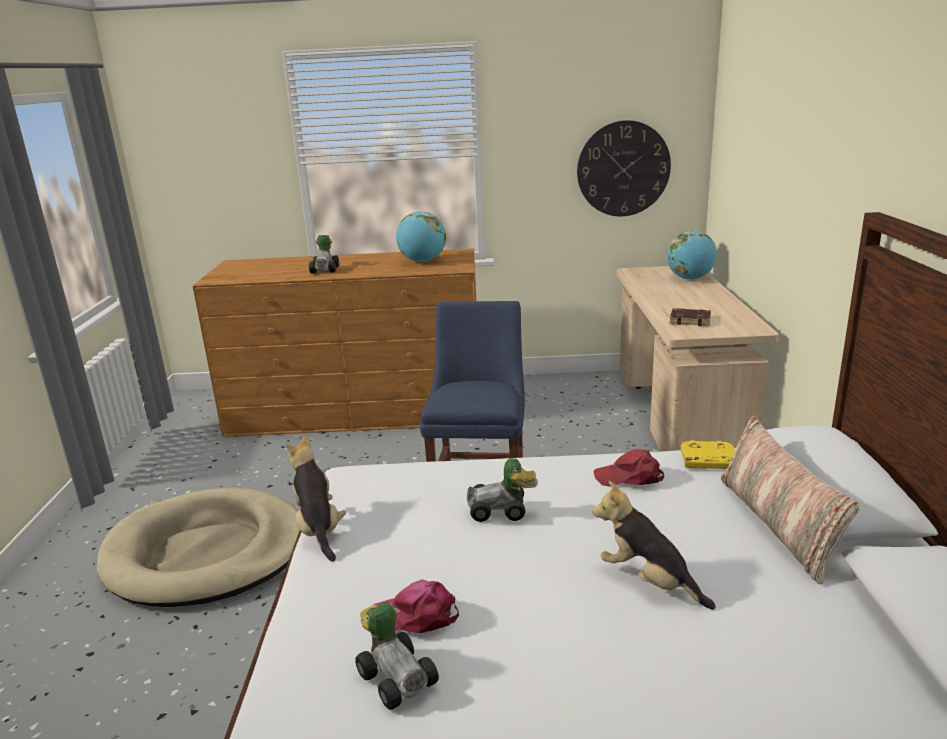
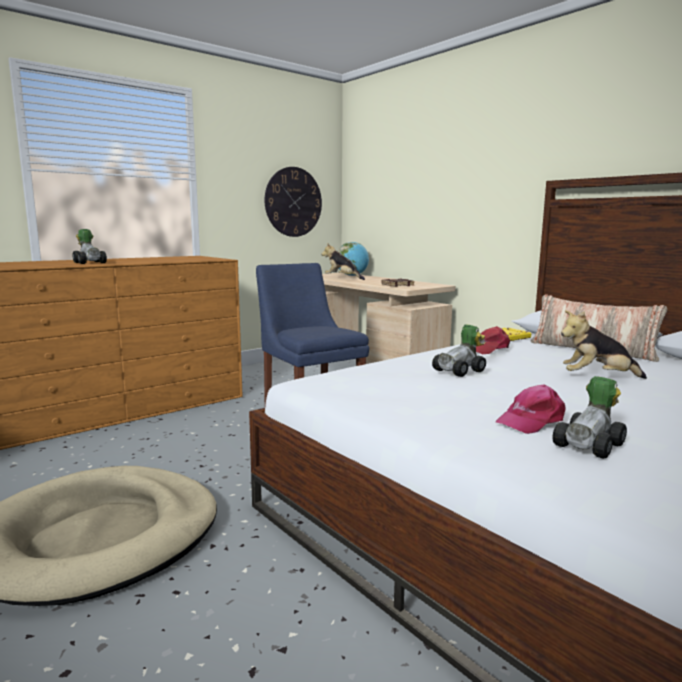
camera: 40 degrees left, 10 degrees down
plush toy [286,436,346,562] -> plush toy moved to [321,243,365,280]
toy car [355,602,439,710] -> toy car turned 120 degrees clockwise [553,376,627,458]
globe [396,211,446,262] -> none

